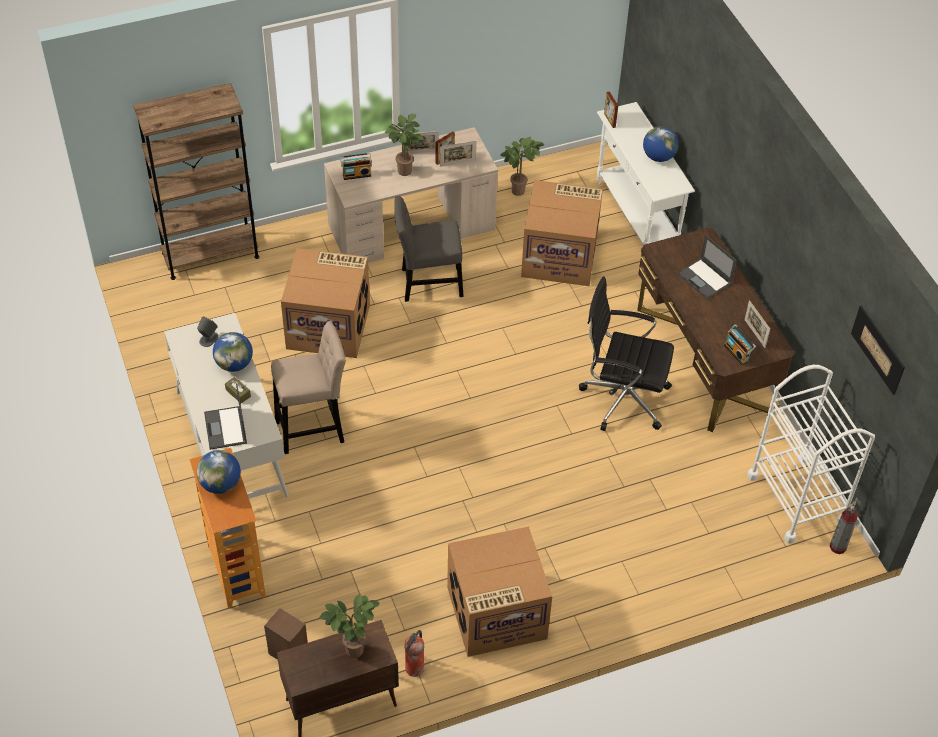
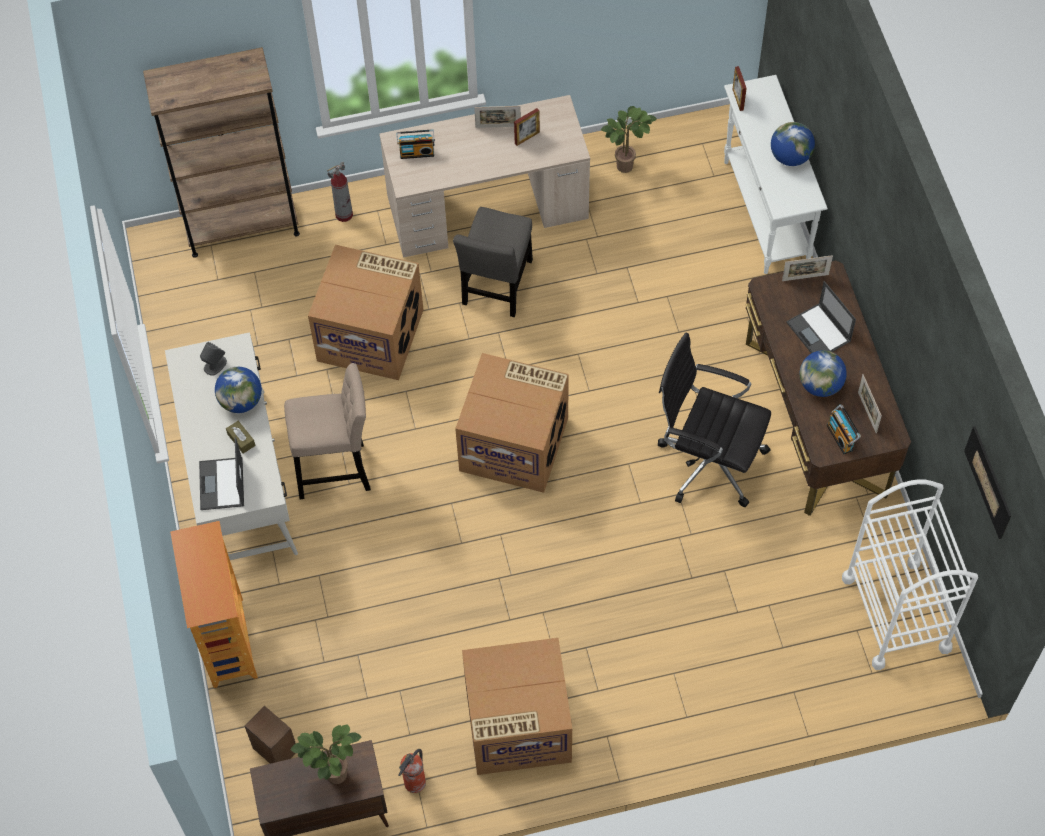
camera: 10 degrees right, 10 degrees up
globe [197,450,241,494] -> globe moved to [800,350,847,397]
potted plant [384,114,424,176] -> none
grey chair [394,196,464,302] -> grey chair turned 75 degrees counterclockwise [453,207,533,317]
picture frame [440,140,476,167] -> picture frame moved to [782,255,833,281]
cardboard box [521,180,603,286] -> cardboard box moved to [455,353,569,493]
fire extinguisher [830,498,861,554] -> fire extinguisher moved to [327,162,353,222]

